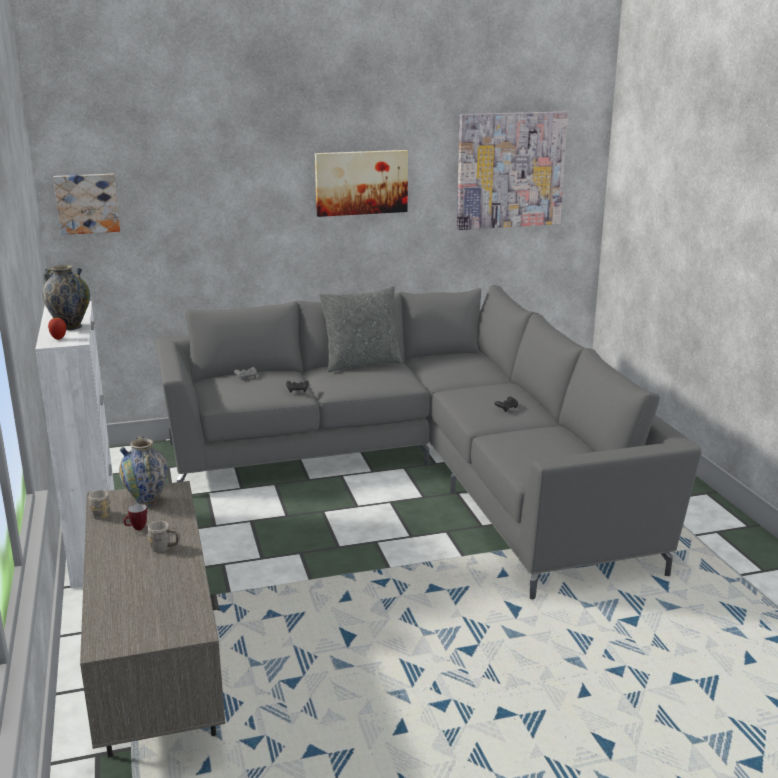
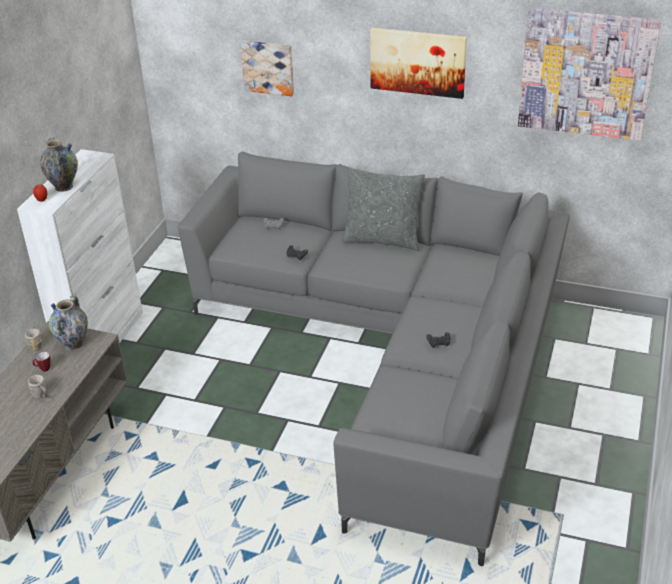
camera: 35 degrees right, 15 degrees up
picture [54,174,120,235] -> picture moved to [240,40,294,96]

